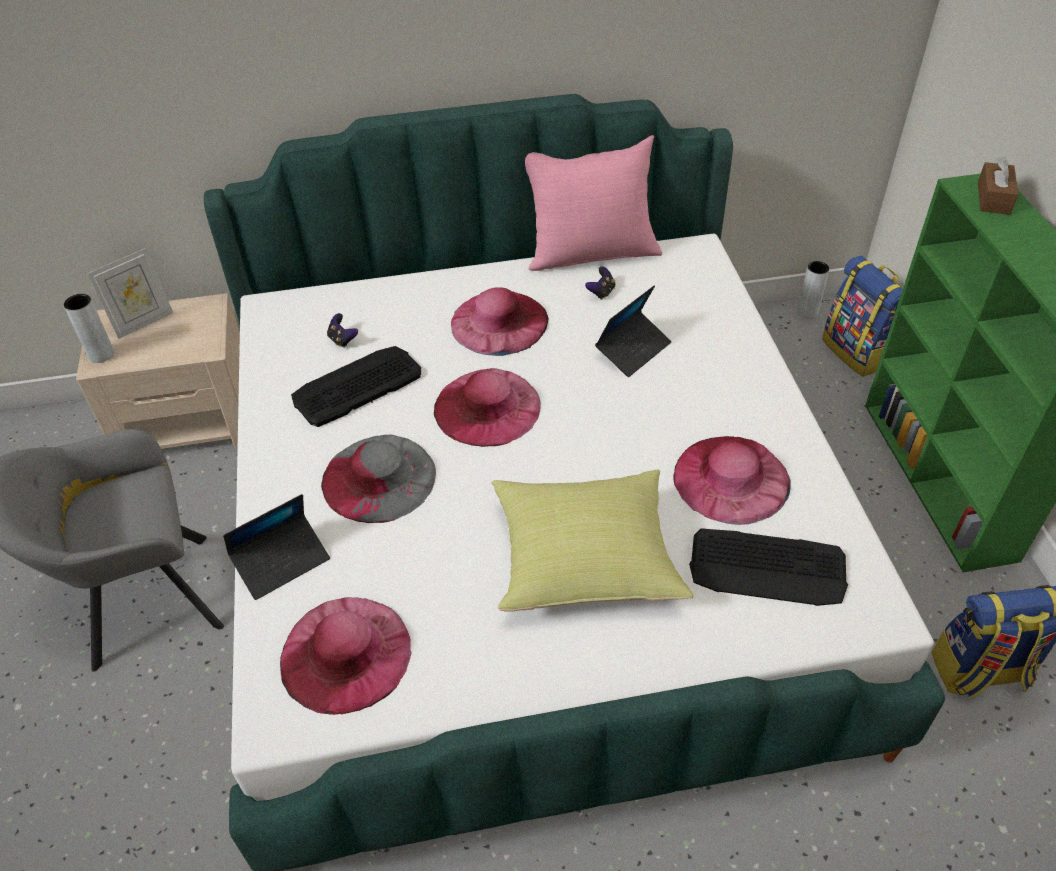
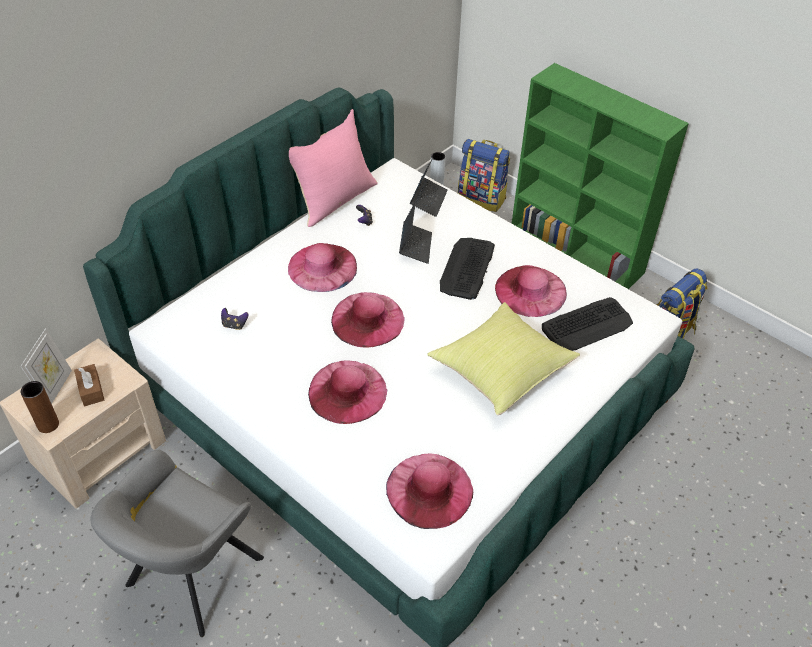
camera: 40 degrees left, 0 degrees up
grey vase [64,294,114,363] -> brown vase [20,381,59,433]
laptop [223,494,330,600] -> laptop moved to [410,157,448,217]
keyboard [291,346,421,427] -> keyboard moved to [440,238,495,300]
grey hat [321,435,436,523] -> pink hat [308,361,387,424]
brown tissue box [978,157,1018,215] -> brown tissue box moved to [74,364,104,406]

